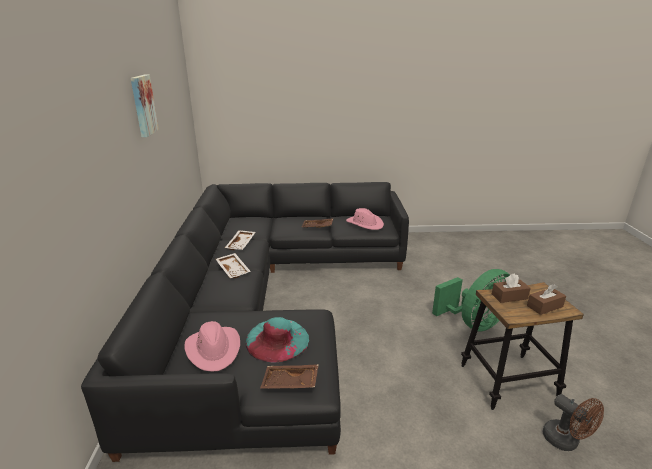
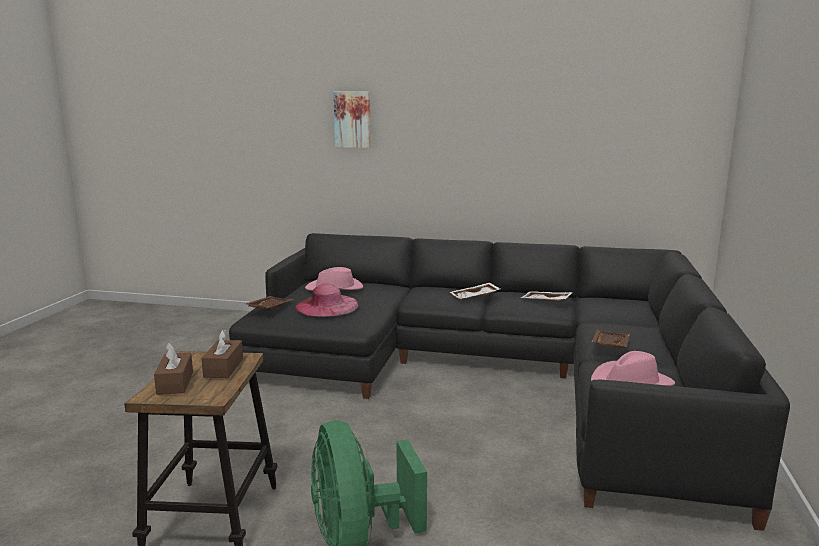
camera: 105 degrees right, 10 degrees down
picture [131,75,159,137] -> picture moved to [333,91,371,148]
turquoise hat [246,317,309,363] -> pink hat [295,284,359,317]
brown fan [543,394,604,451] -> none

